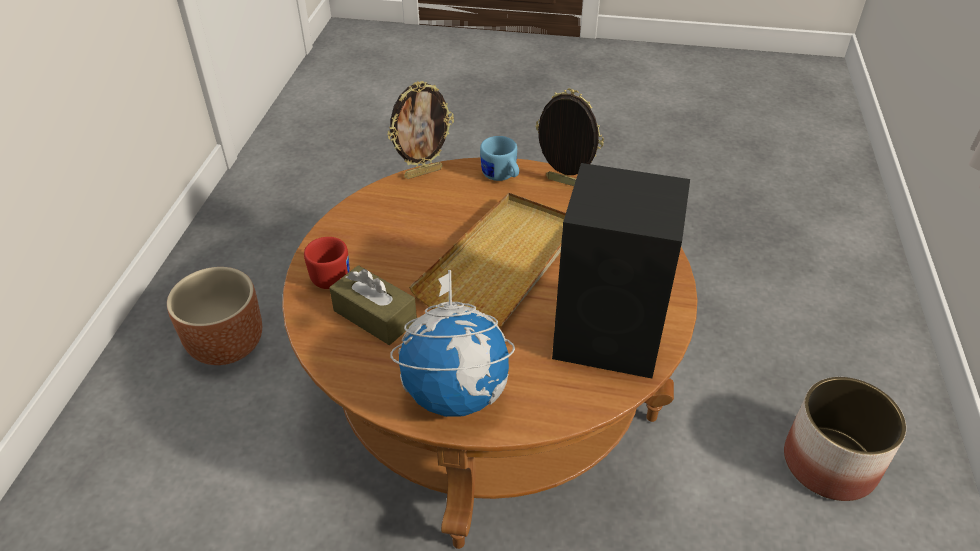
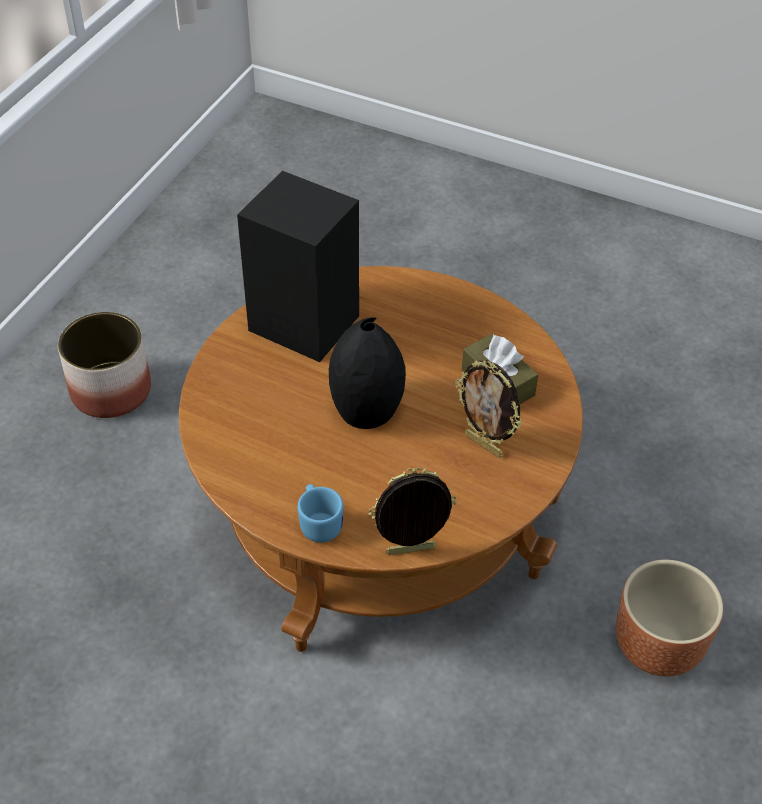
camera: 165 degrees left, 5 degrees up
red mug [304,237,350,289] -> none
globe [390,270,515,417] -> none
beige tray [409,193,566,328] -> black vase [329,317,406,429]
picture frame [536,88,604,186] -> picture frame moved to [456,360,522,458]

